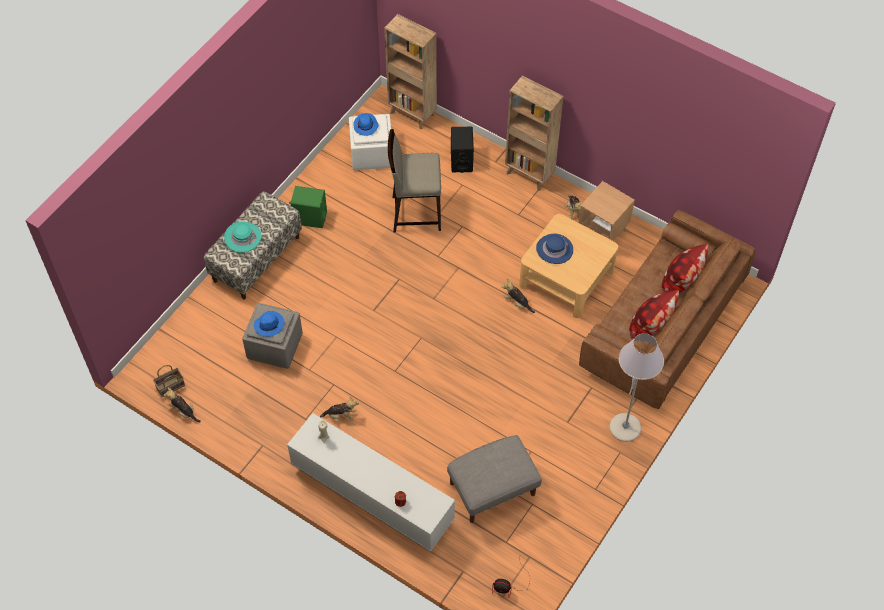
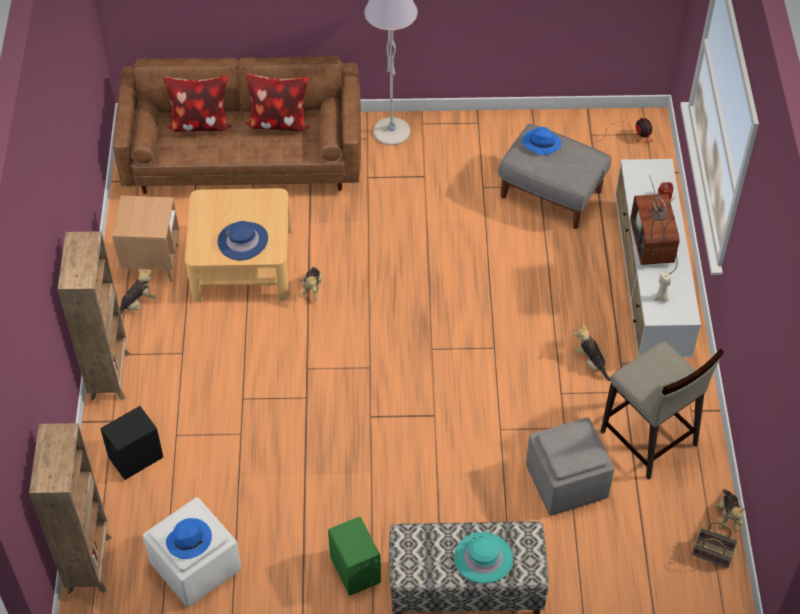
camera: 125 degrees left, 5 degrees down
blue hat [254,311,284,337] -> blue hat moved to [523,127,562,155]
beige stool [388,129,441,232] -> beige stool moved to [600,341,724,480]
none -> television [630,175,679,274]

